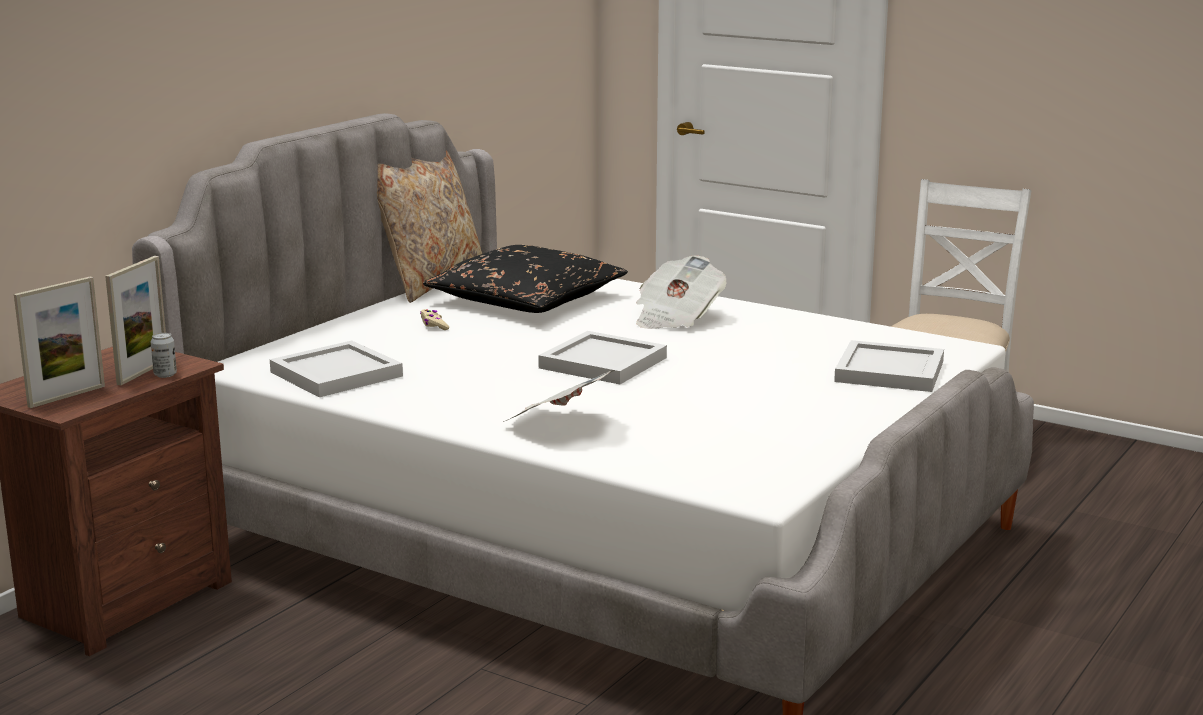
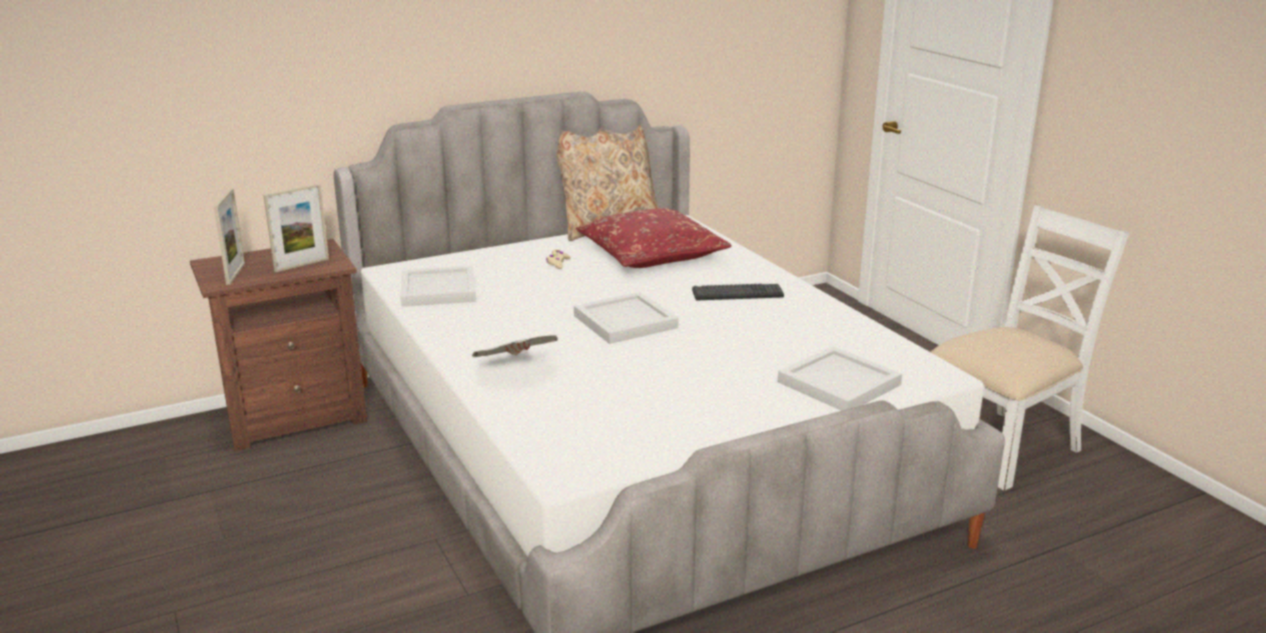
camera: 30 degrees right, 5 degrees up
picture frame [14,276,105,408] -> picture frame turned 75 degrees counterclockwise [214,188,245,285]
can [151,333,177,378] -> none
black pillow [423,245,628,313] -> red pillow [576,208,732,268]
newspaper [636,255,727,329] -> keyboard [692,284,784,300]

